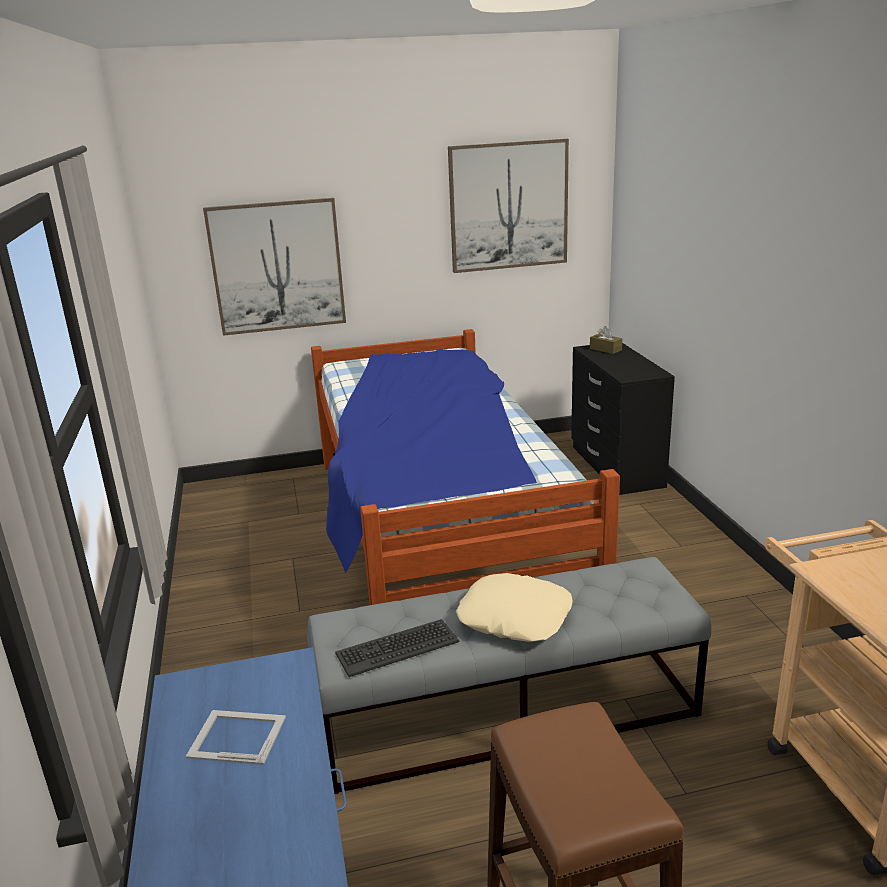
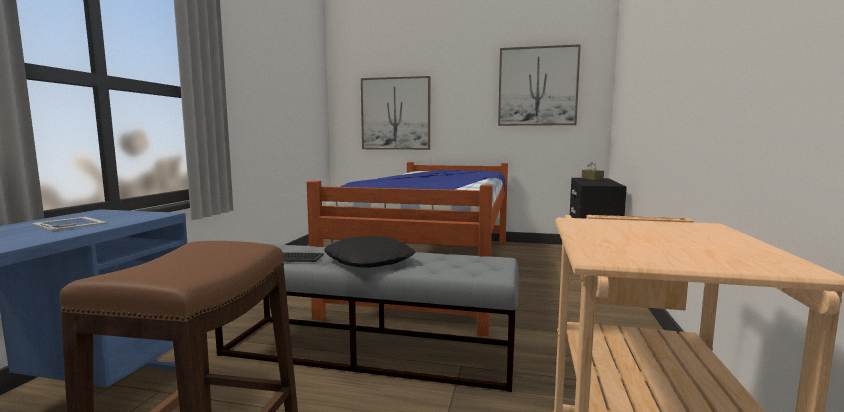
camera: 25 degrees right, 15 degrees down
beige pillow [456,573,573,642] -> black pillow [324,236,415,268]

